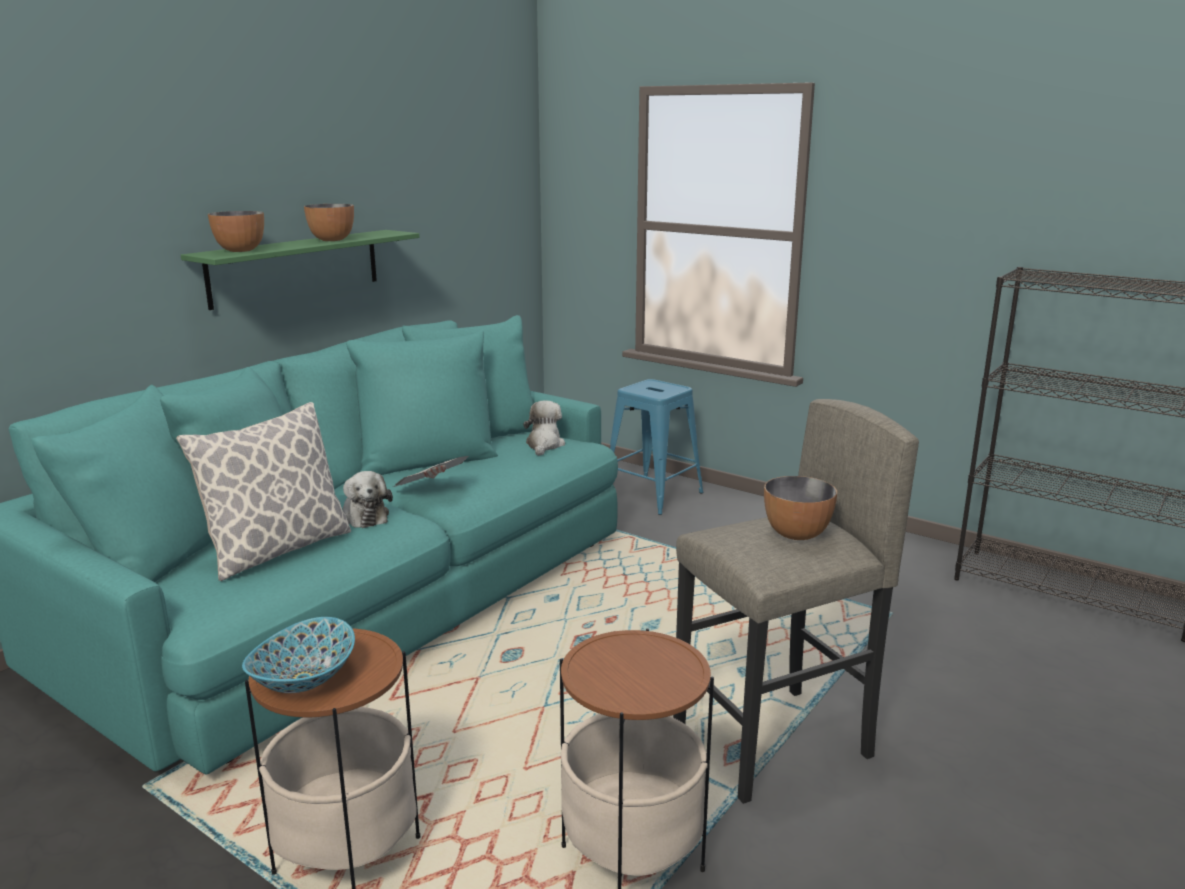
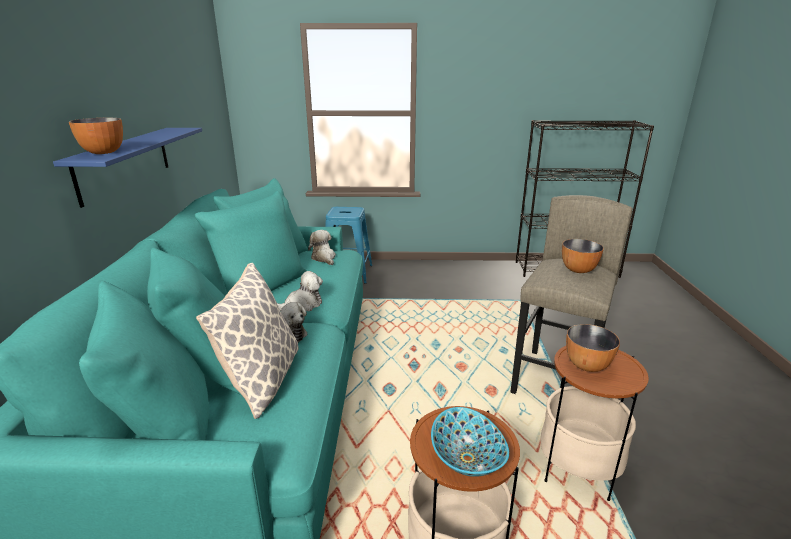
camera: 35 degrees left, 5 degrees up
green shelf [181,230,420,310] -> blue shelf [53,128,202,208]
bowl [304,204,354,241] -> bowl moved to [566,324,620,372]
newspaper [393,456,469,487] -> plush toy [277,271,323,311]

